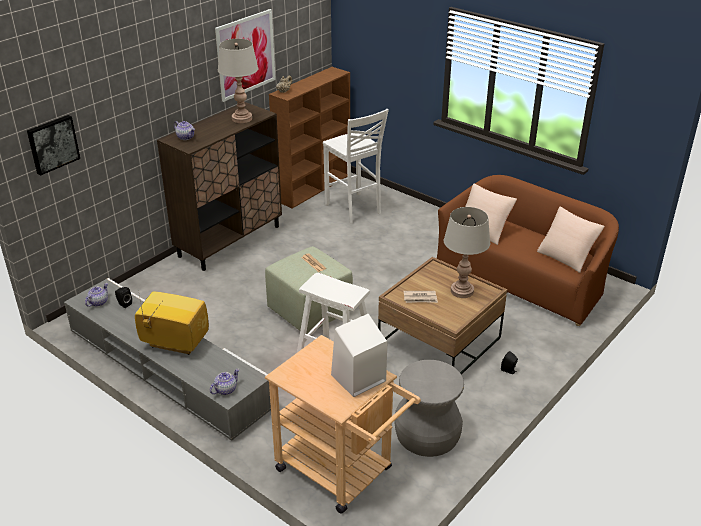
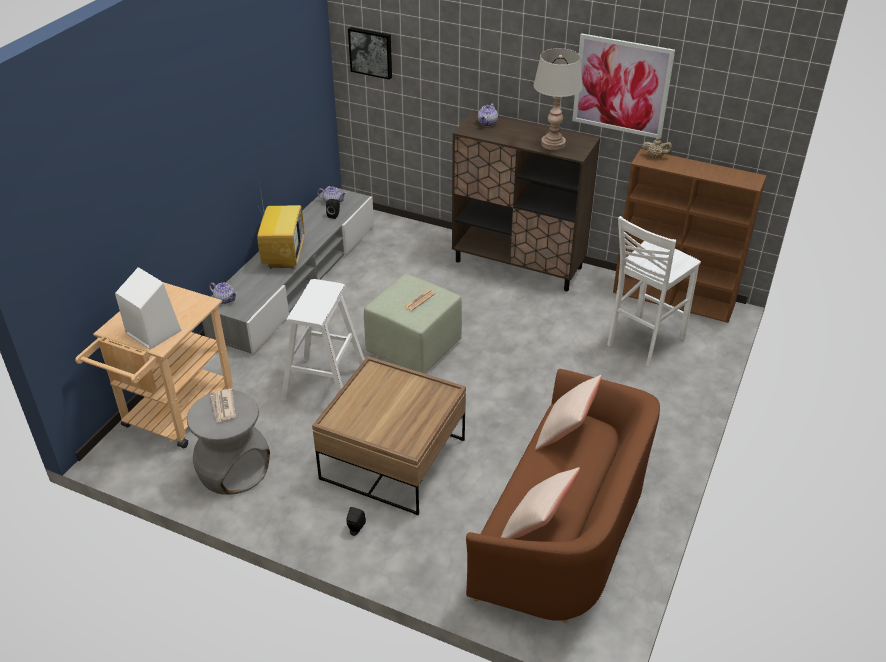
camera: 75 degrees right, 5 degrees up
newspaper [404,291,438,303] -> newspaper moved to [211,389,236,423]
grey table lamp [444,207,490,298] -> none

